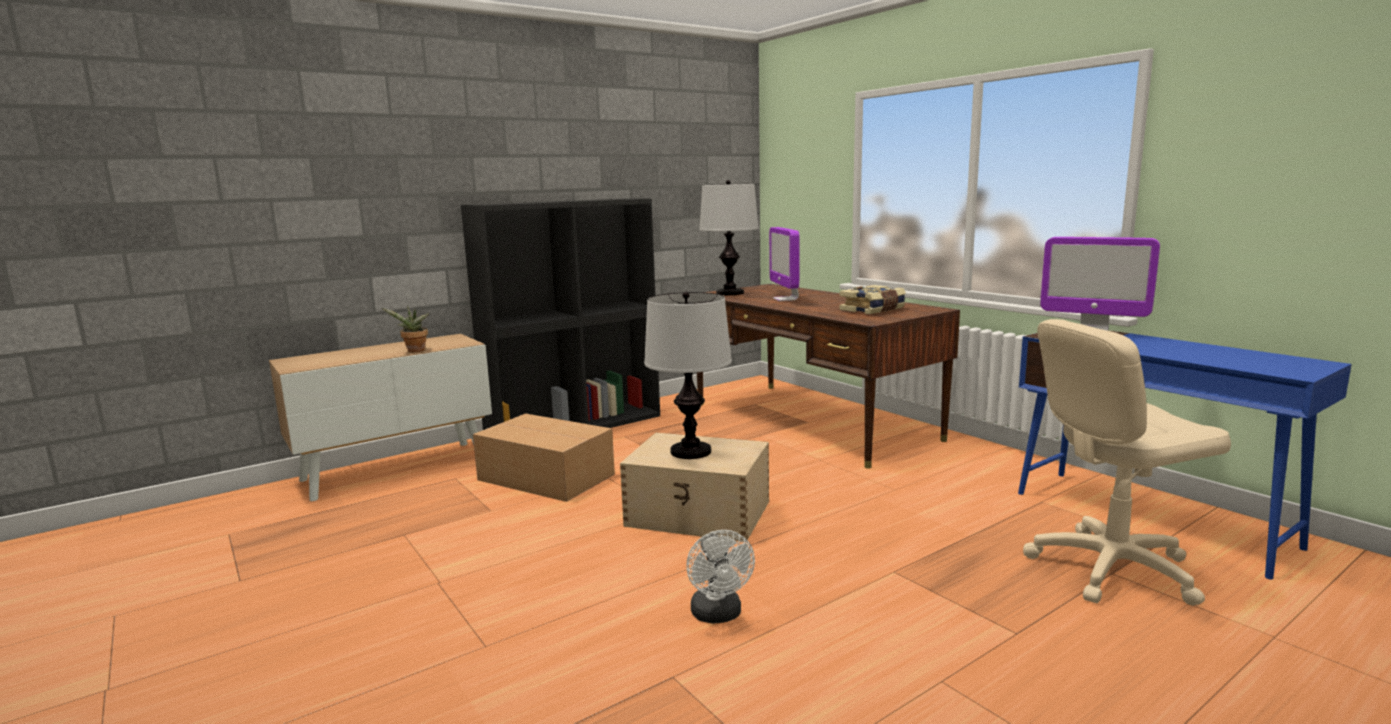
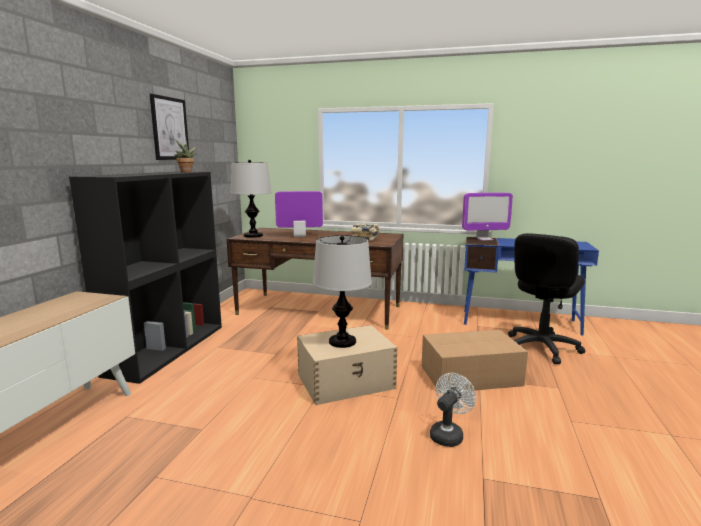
camera: 40 degrees left, 0 degrees up
potted plant [382,305,429,352] -> potted plant moved to [174,140,198,172]
cardboard box [473,413,615,502] -> cardboard box moved to [422,330,528,393]
white fan [686,530,755,624] -> white fan turned 90 degrees counterclockwise [430,373,476,447]
monitor [769,227,800,301] -> monitor turned 135 degrees clockwise [275,191,323,237]
beige office chair [1023,319,1231,606] -> black office chair [508,233,585,364]
none -> picture [150,94,189,160]

